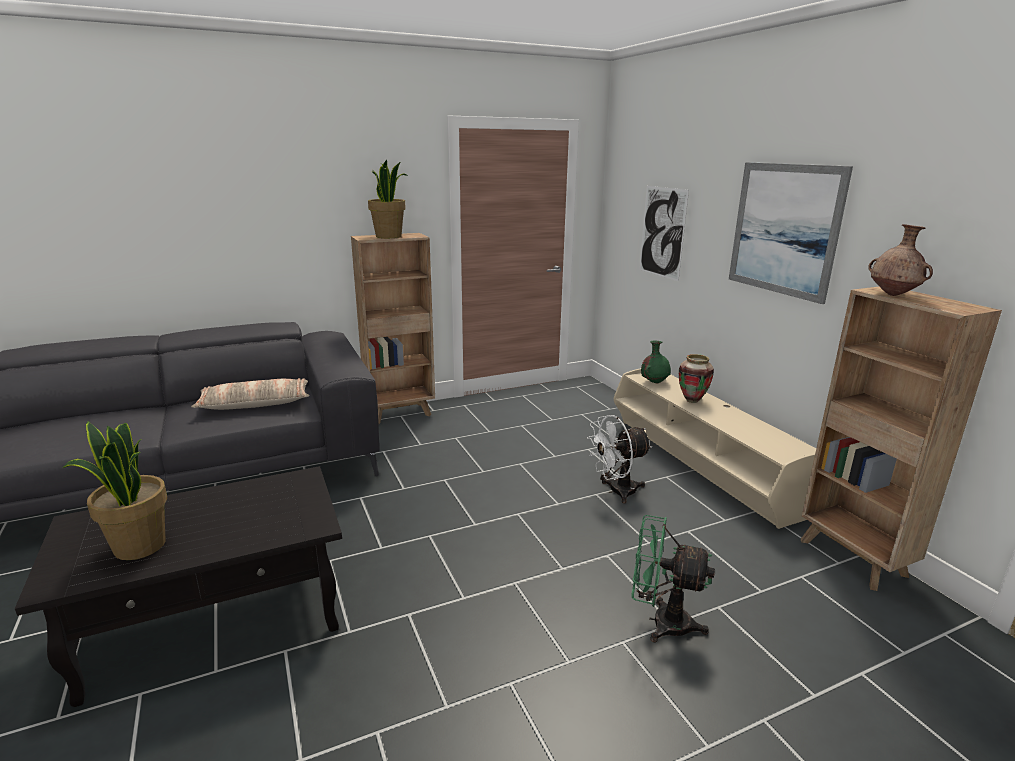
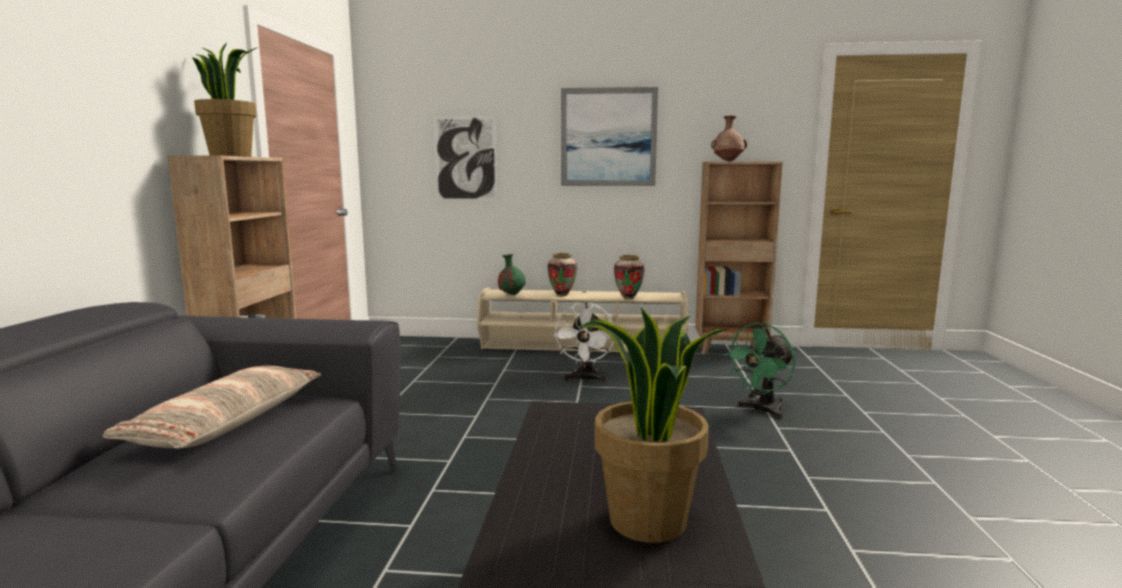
camera: 60 degrees left, 10 degrees down
none -> vase [614,255,645,299]

